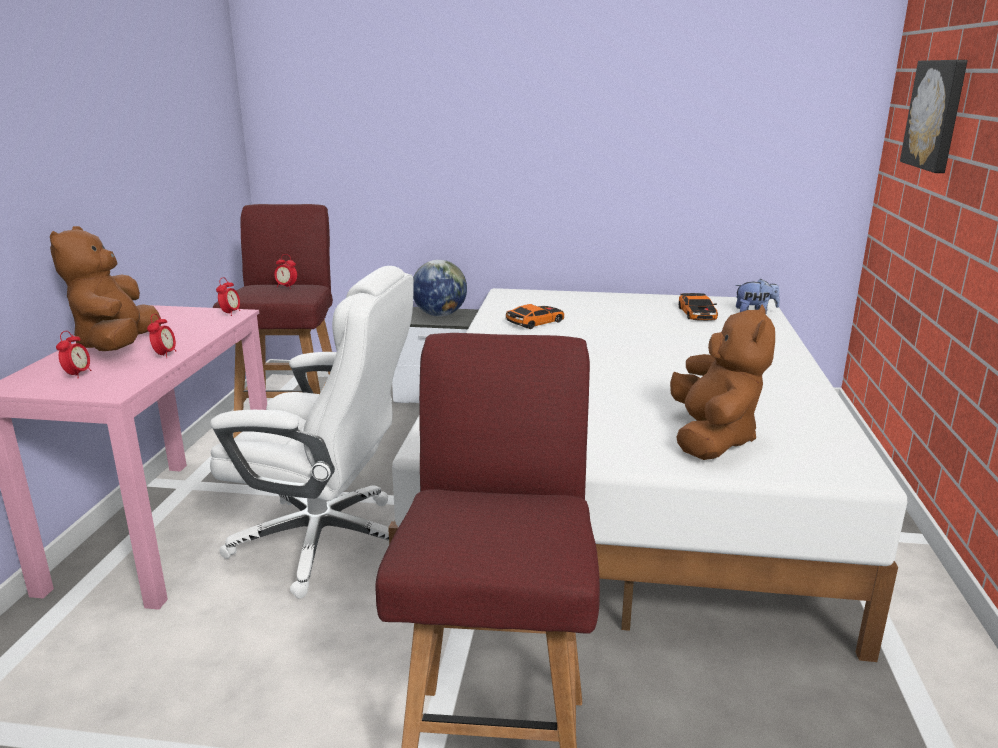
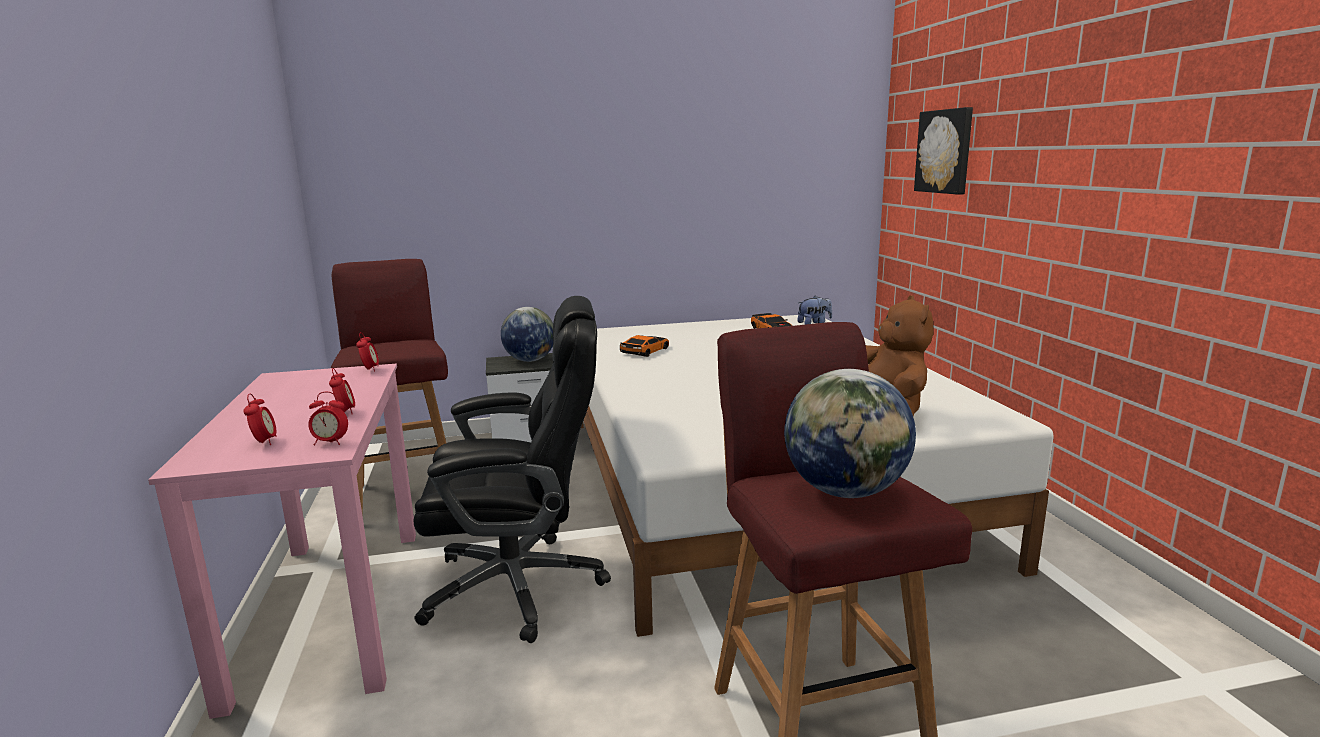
camera: 20 degrees left, 5 degrees down
brown plush toy [50,226,161,351] -> none
white office chair [210,266,413,598] -> black office chair [414,296,611,643]
alarm clock [274,254,297,289] -> alarm clock moved to [308,392,348,446]
none -> globe [784,369,916,498]

